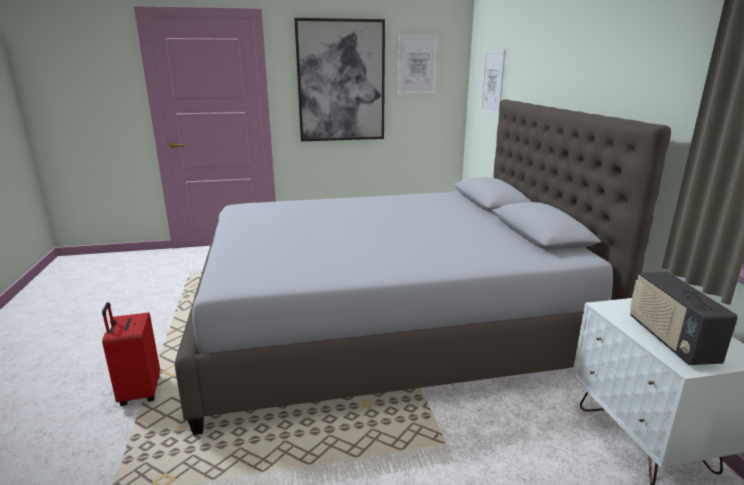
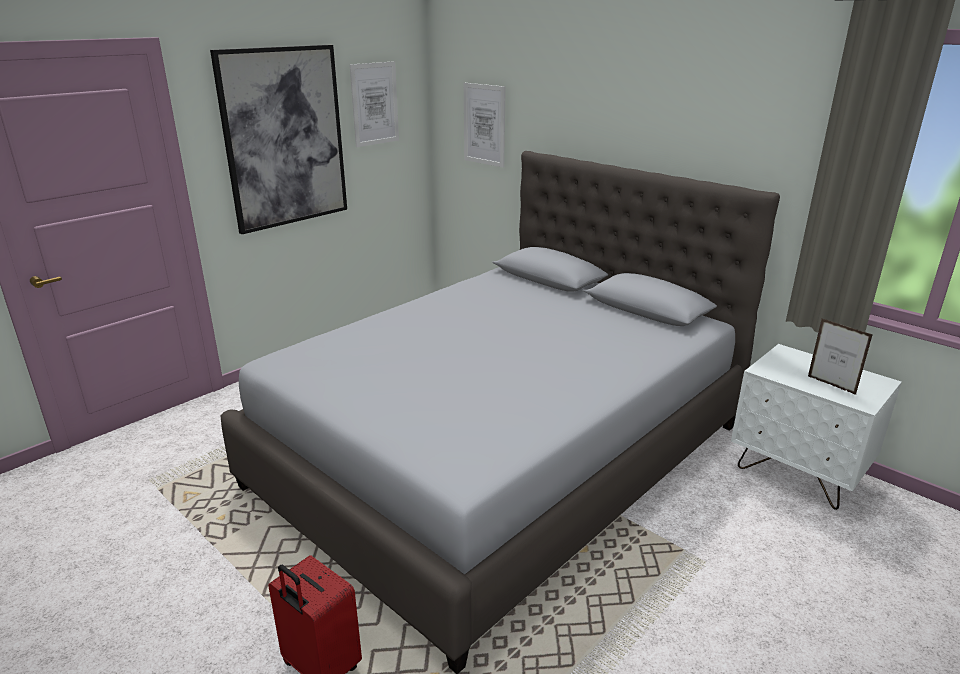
camera: 35 degrees left, 5 degrees up
radio [630,272,738,365] -> picture frame [808,318,873,395]

